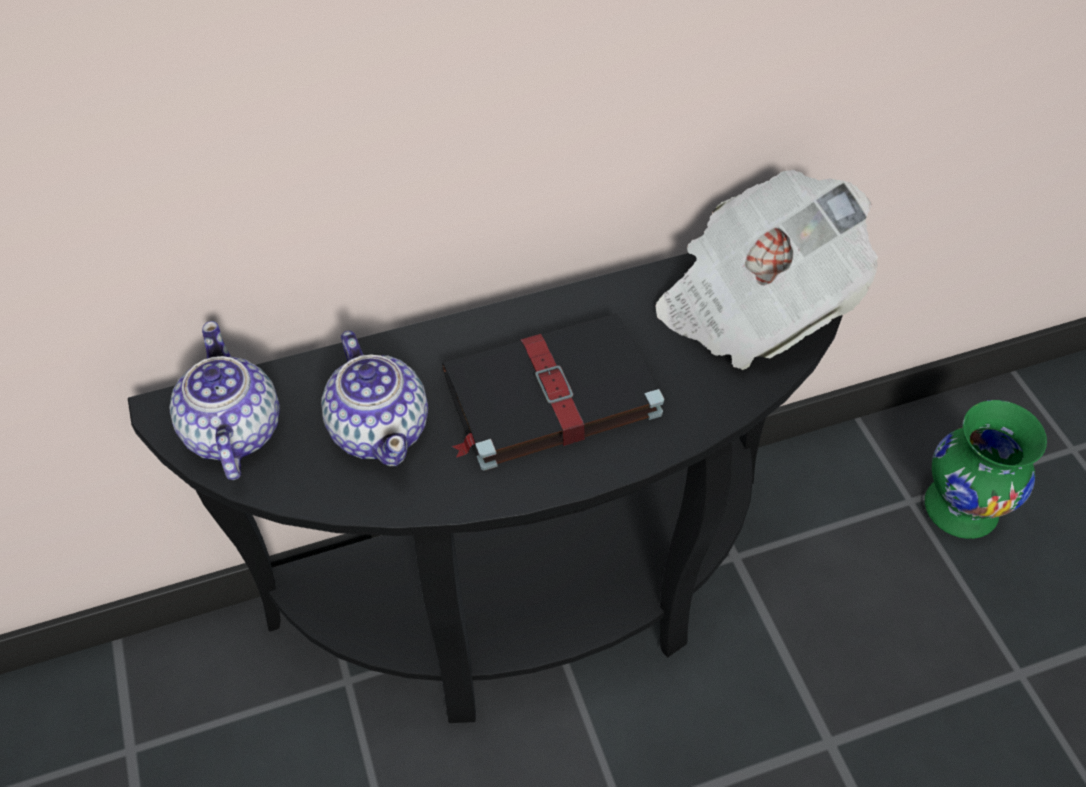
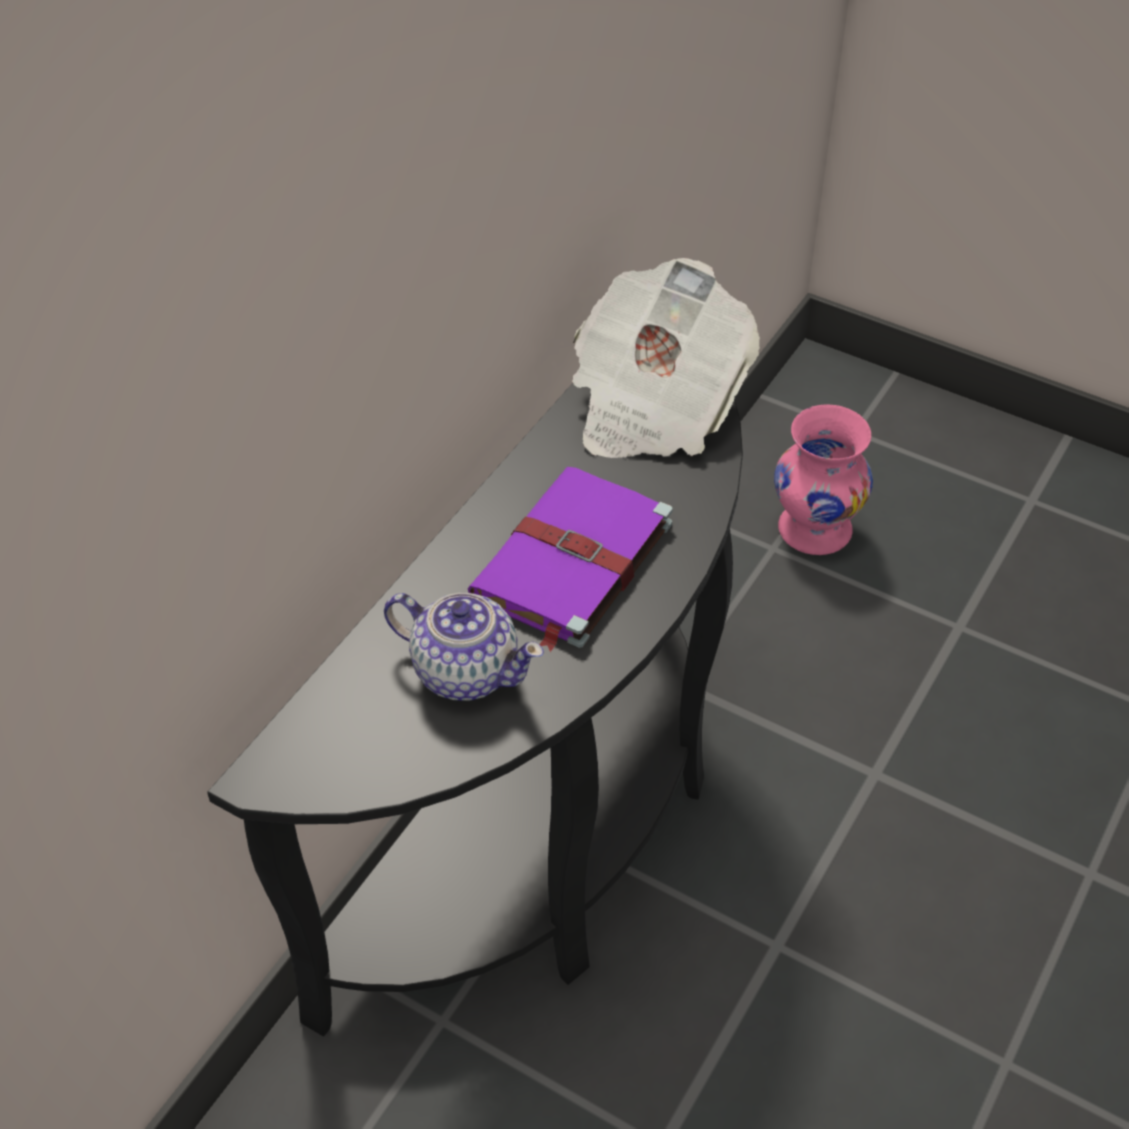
camera: 40 degrees left, 5 degrees down
teapot [170,321,280,480] -> none
black book [442,314,664,471] -> purple book [468,467,673,652]
green vase [925,400,1047,539] -> pink vase [774,405,873,555]

